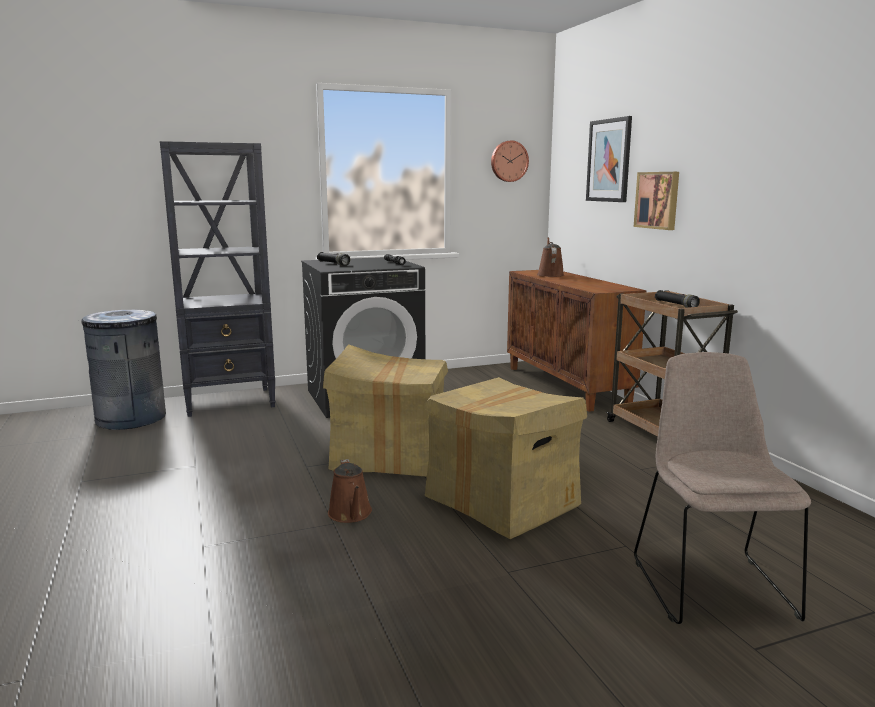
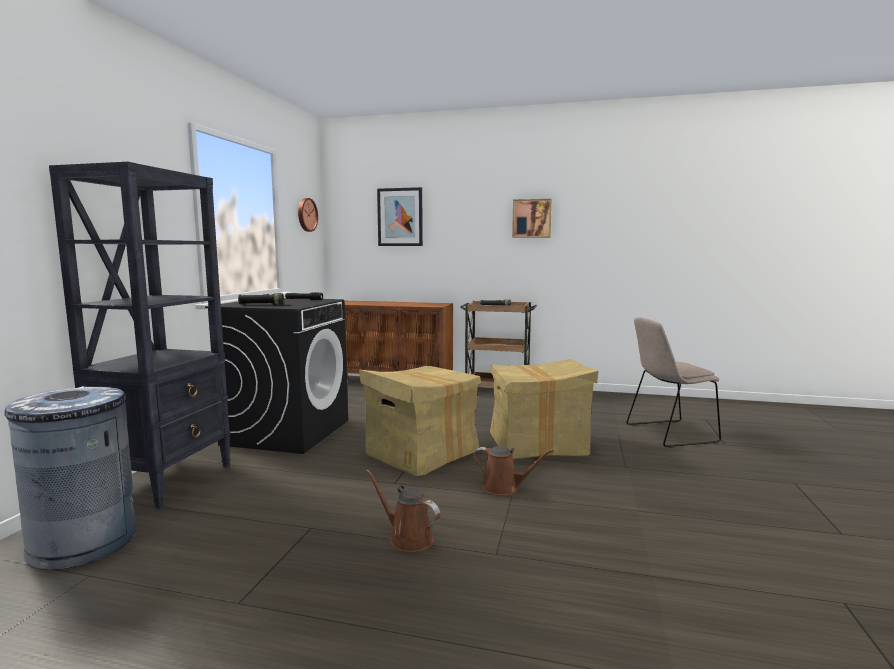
camera: 55 degrees left, 5 degrees down
brown watering can [537,237,564,277] -> brown watering can moved to [366,469,440,552]
picture [634,172,679,230] -> picture moved to [512,199,552,238]
beige chair [634,352,811,624] -> beige chair turned 45 degrees counterclockwise [627,317,721,448]

